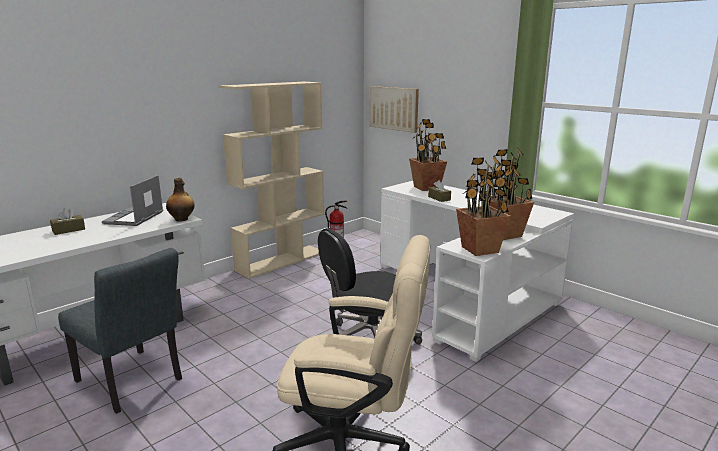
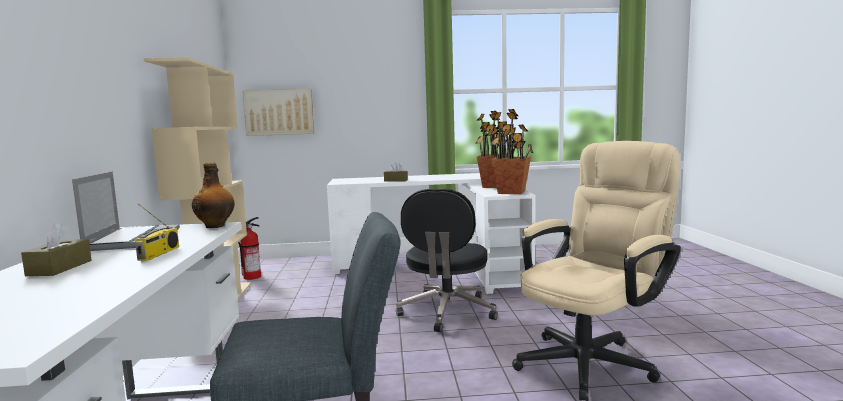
camera: 50 degrees left, 10 degrees down
laptop [102,175,163,226] -> laptop turned 150 degrees counterclockwise [72,171,180,251]
potted plant [409,119,447,191] -> none
none -> radio [135,204,179,261]

